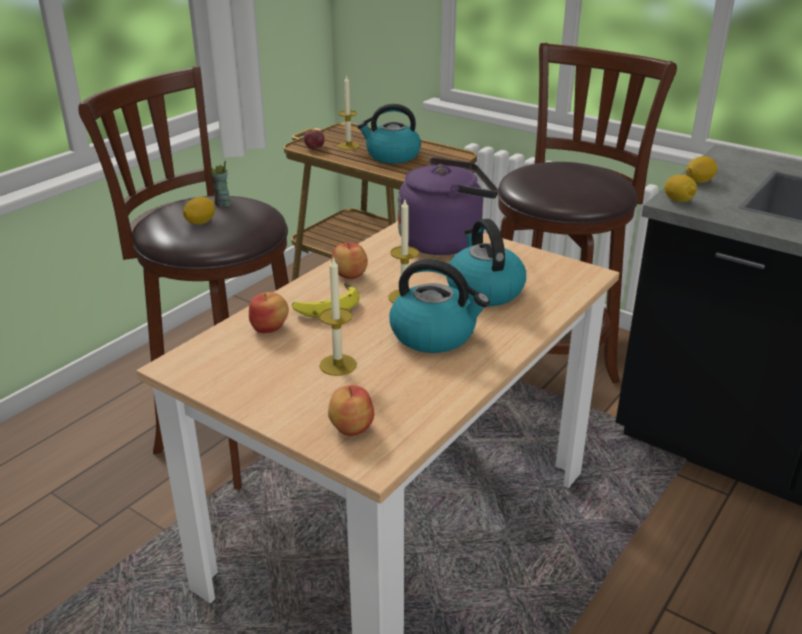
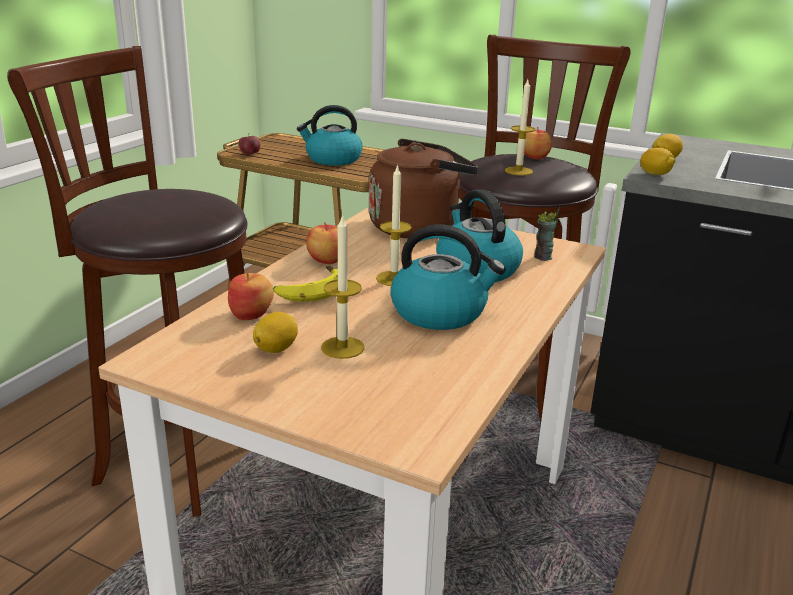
camera: 10 degrees left, 5 degrees down
lemon [183,197,215,225] -> lemon moved to [253,312,298,353]
cup [210,161,231,207] -> cup moved to [534,207,560,261]
apple [328,385,374,436] -> apple moved to [524,127,552,159]
candle [338,75,360,150] -> candle moved to [505,80,535,175]
purple kettle [398,157,498,255] -> brown kettle [369,139,478,238]

